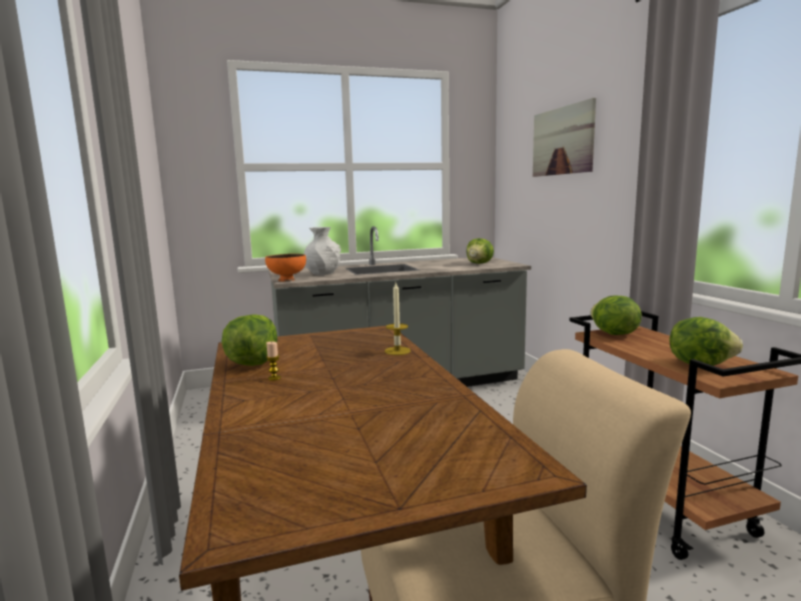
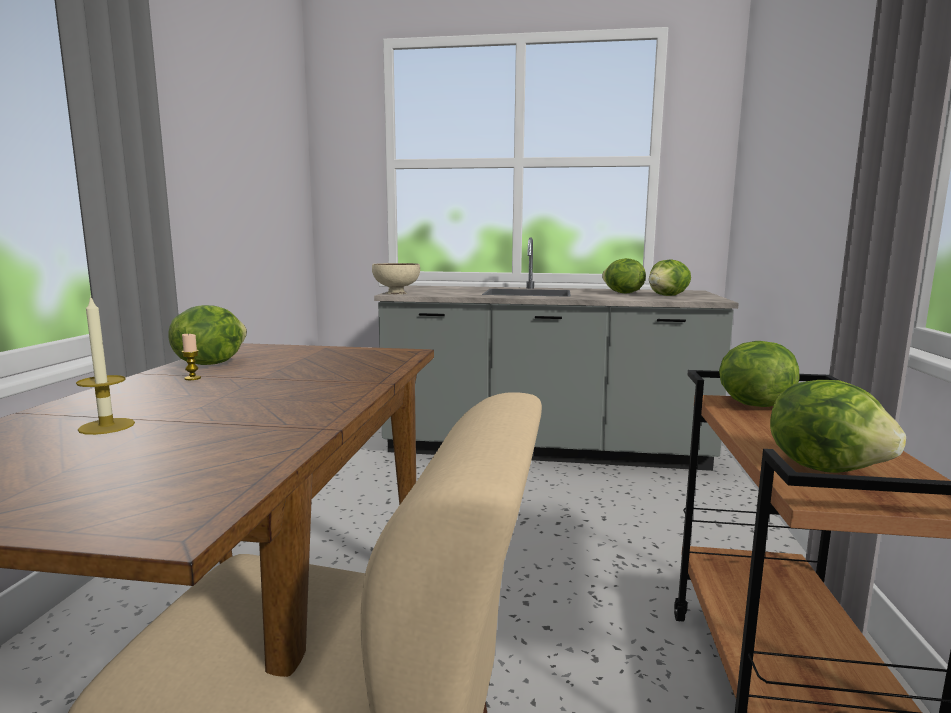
camera: 25 degrees right, 0 degrees up
orange bowl [265,254,306,281] -> beige bowl [372,263,420,294]
white vase [304,227,341,275] -> none
candle [385,283,411,355] -> candle moved to [76,295,135,435]
picture [533,98,596,177] -> none
none -> lettuce [602,258,646,293]

